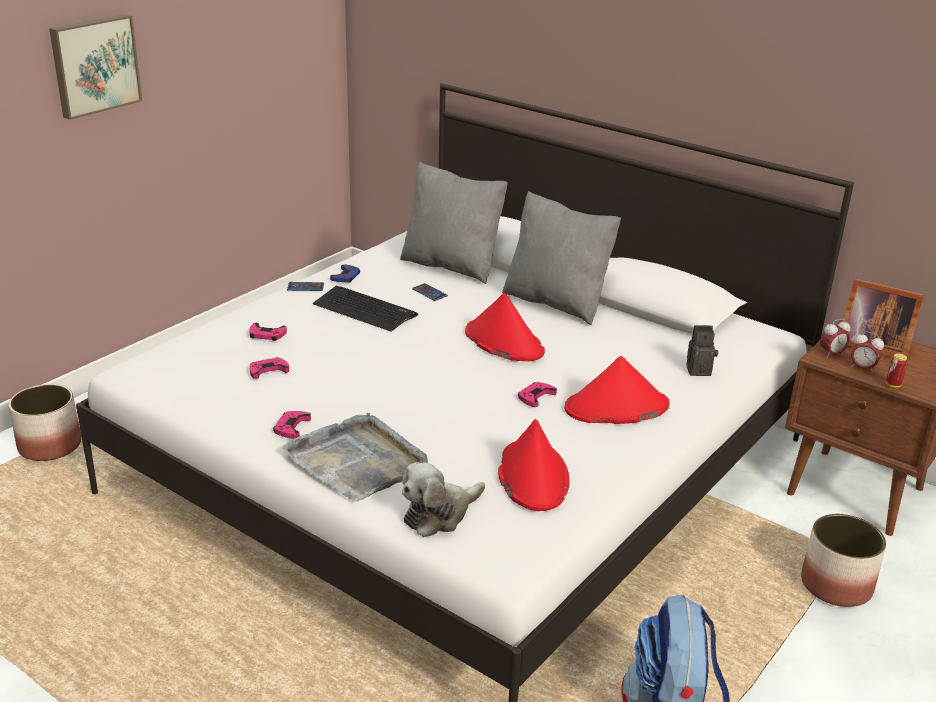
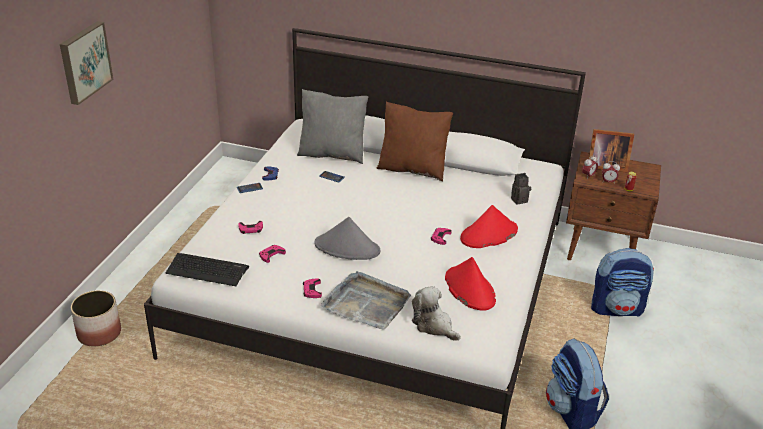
camera: 20 degrees left, 5 degrees up
keyboard [313,286,418,332] -> keyboard moved to [166,253,249,286]
plush toy [402,462,485,537] -> plush toy turned 105 degrees clockwise [412,286,461,341]
red hat [465,293,545,361] -> none
grey pillow [502,191,621,325] -> brown pillow [377,101,453,182]
planter [801,514,886,607] -> backpack [591,248,654,317]
none -> grey hat [315,217,380,260]

